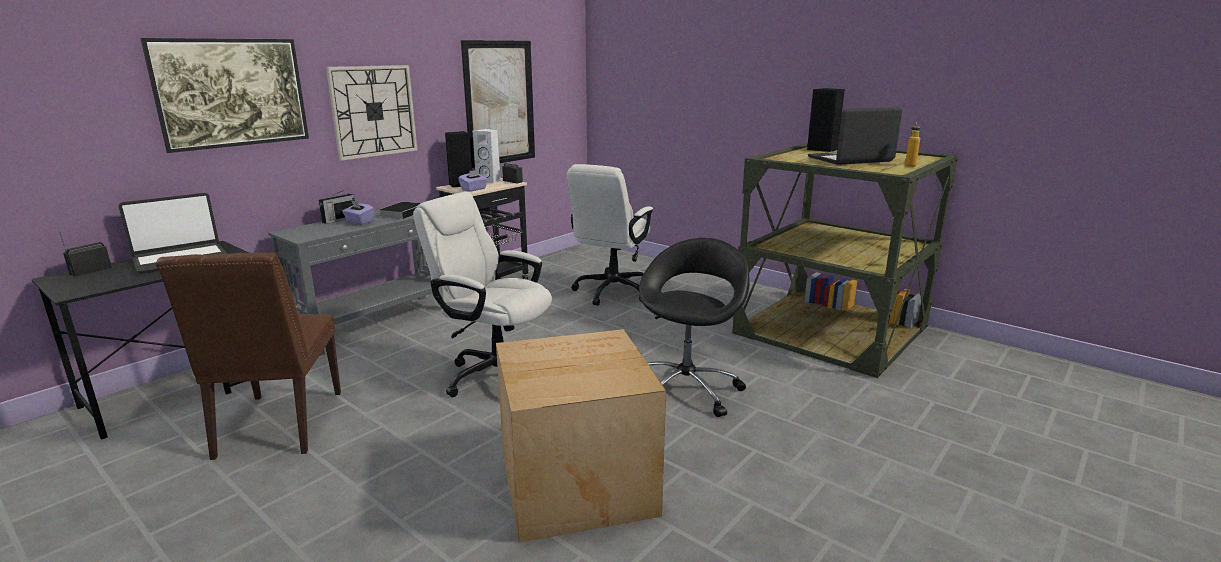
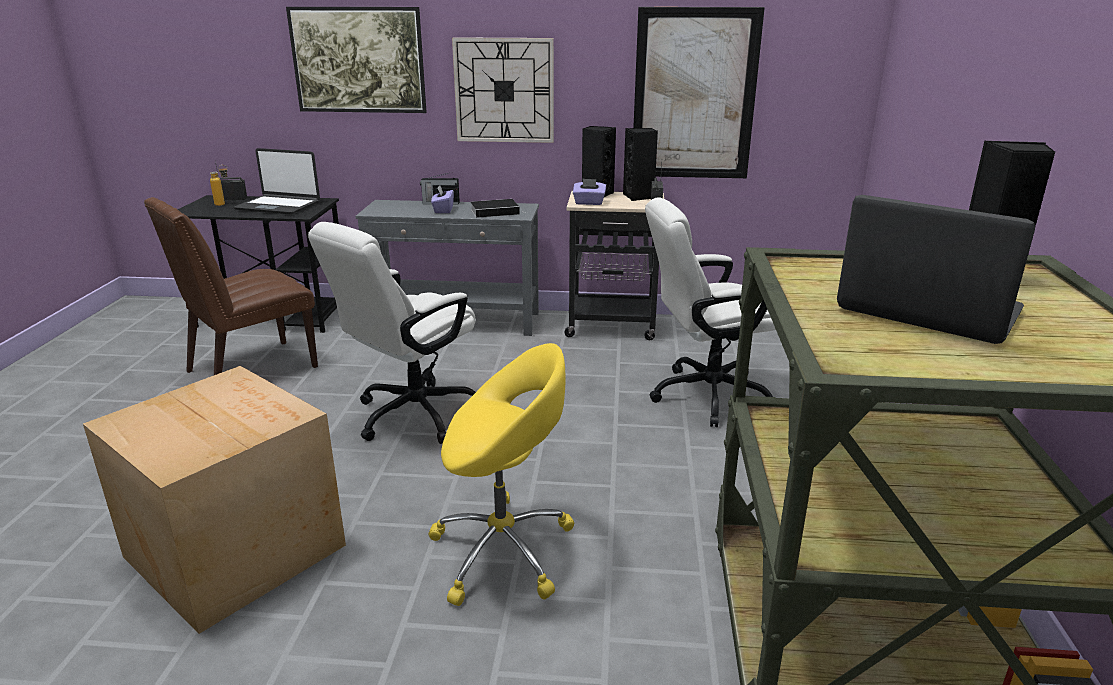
camera: 55 degrees right, 5 degrees up
white office chair [413,192,552,397] -> white office chair turned 135 degrees counterclockwise [308,222,476,444]
white speaker [473,129,501,183] -> black speaker [623,128,658,201]
black office chair [639,238,749,417] -> yellow office chair [428,343,574,606]
bottle [905,122,920,167] -> bottle moved to [210,165,228,206]

